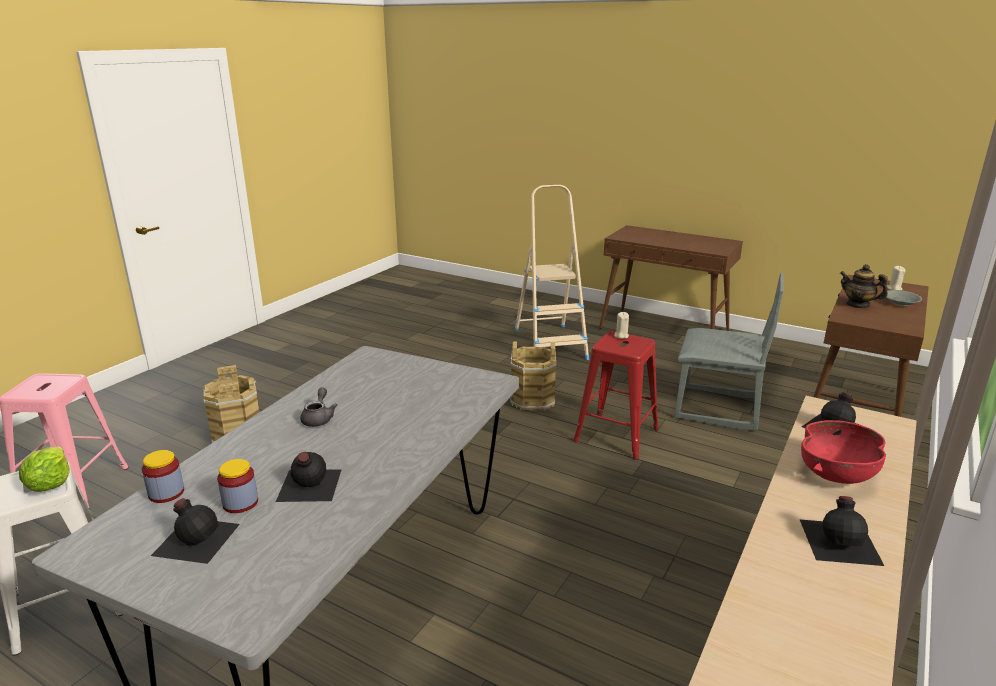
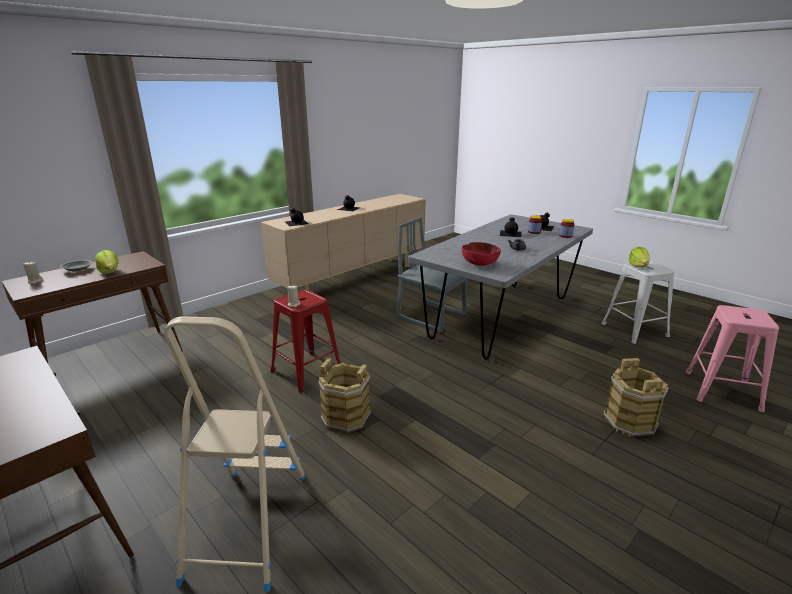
camera: 165 degrees left, 0 degrees up
grey chair [675,273,784,430] -> grey chair moved to [396,217,467,333]
red bowl [801,420,886,484] -> red bowl moved to [462,242,501,266]
teapot [840,264,888,309] -> lettuce [95,250,119,274]

